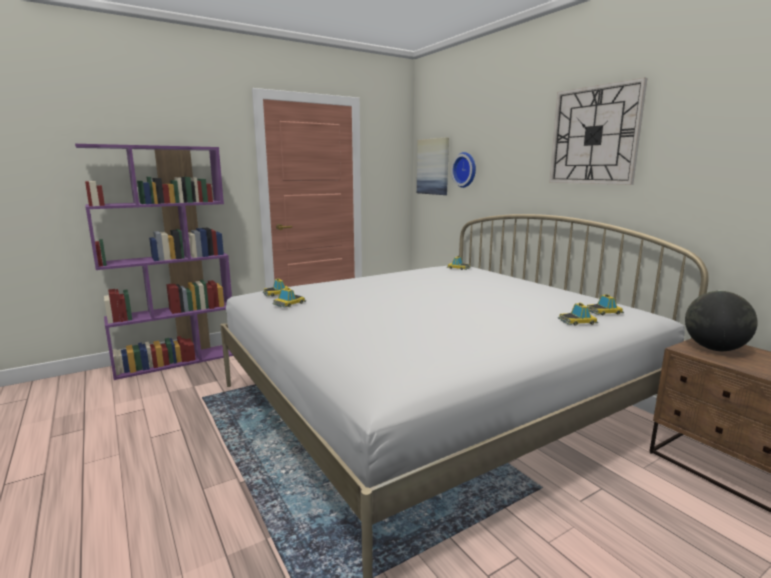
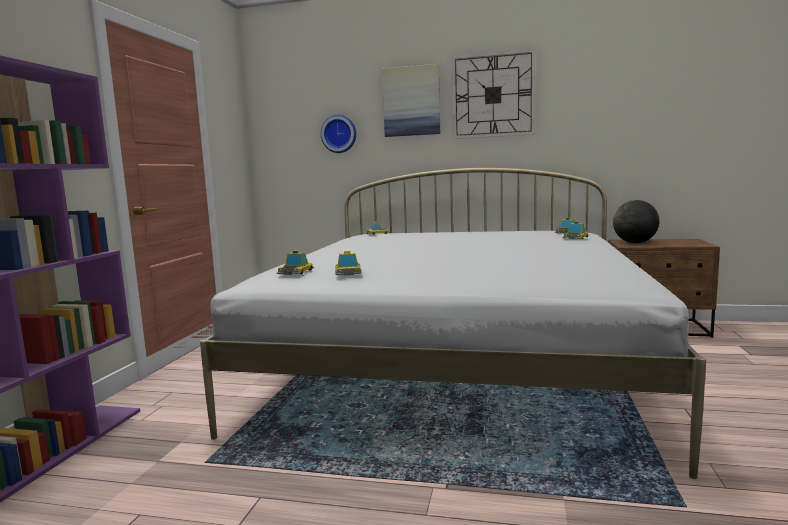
camera: 45 degrees left, 5 degrees down
picture [417,137,449,195] -> picture moved to [382,64,440,137]

